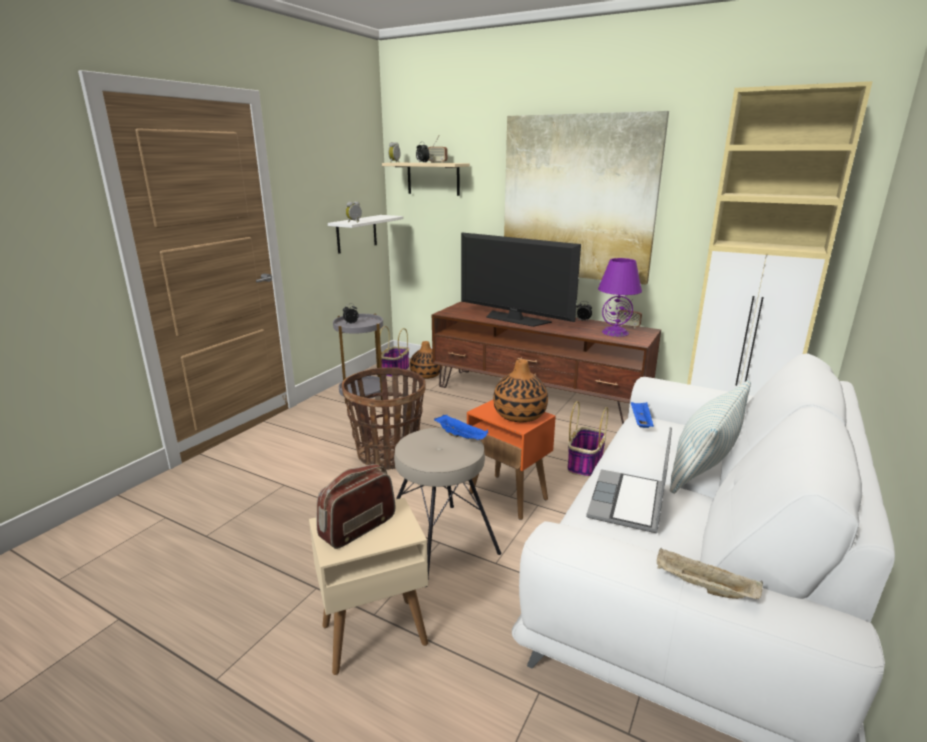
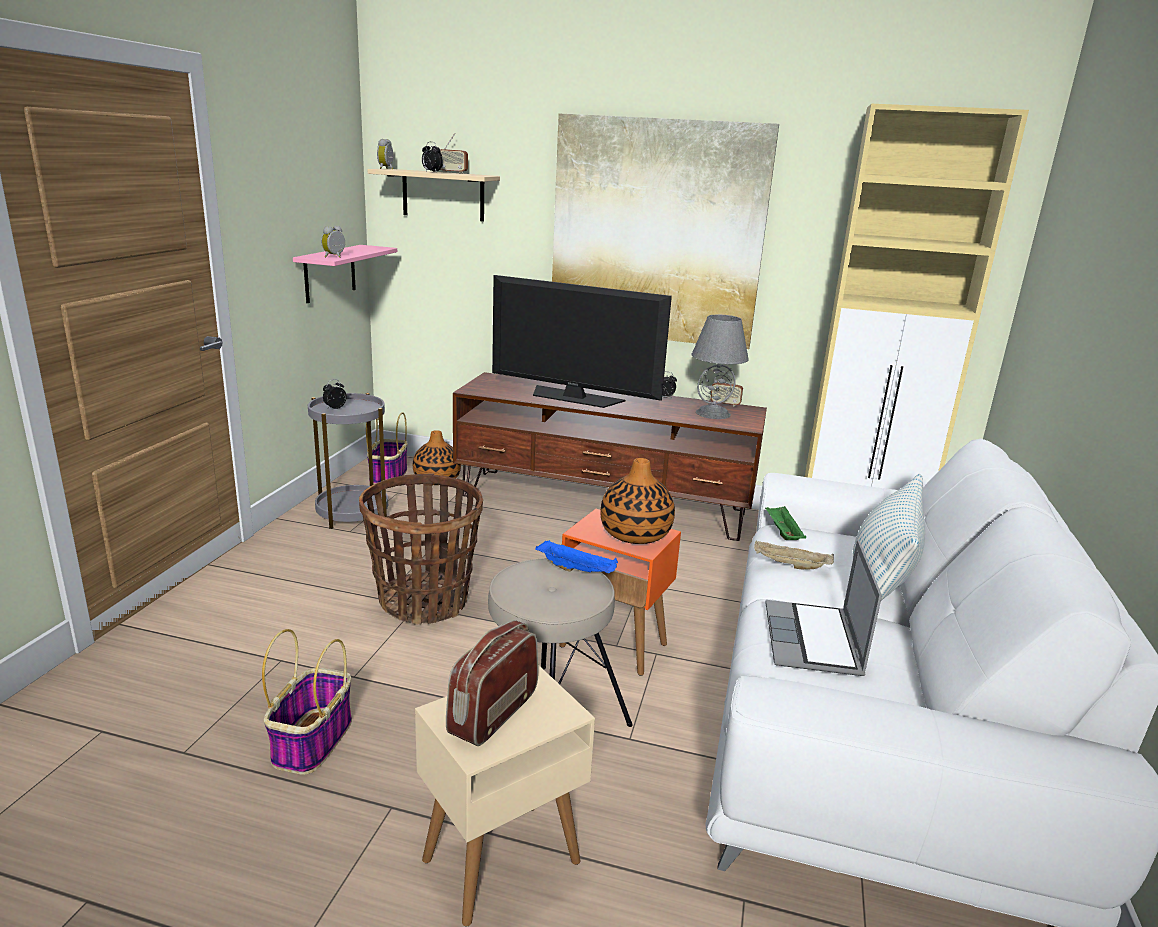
camera: 15 degrees left, 0 degrees up
white shelf [328,215,404,254] -> pink shelf [293,245,397,303]
basket [567,401,608,478] -> basket moved to [262,629,352,775]
purple table lamp [598,258,642,337] -> grey table lamp [691,314,749,419]
blue tray [631,402,654,428] -> green tray [765,506,806,540]
beige tray [657,548,763,599] -> beige tray moved to [754,540,834,569]

